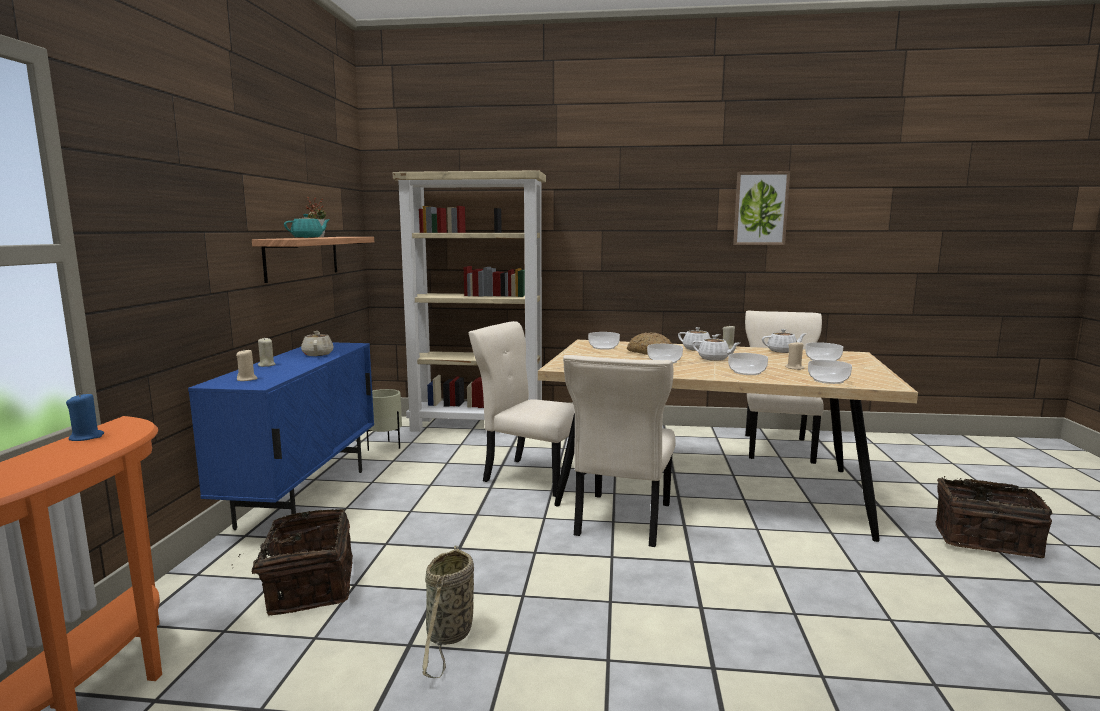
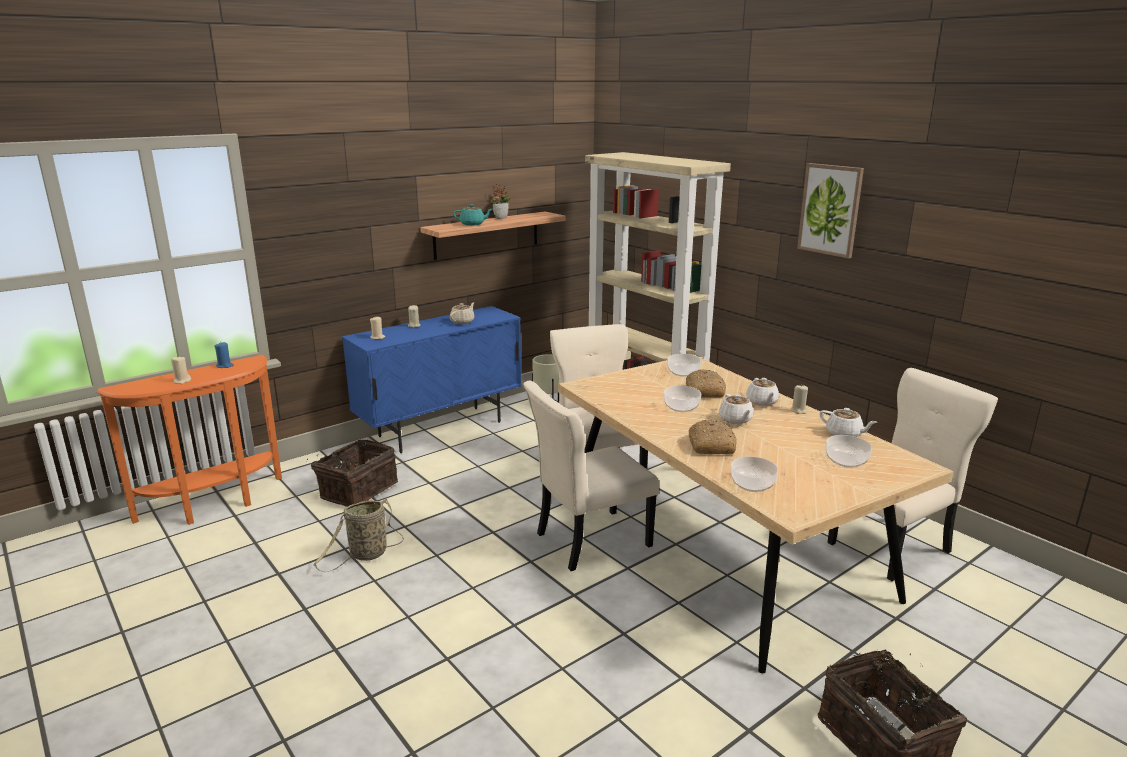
camera: 45 degrees right, 10 degrees up
bowl [728,353,768,375] -> bread [689,420,737,454]
picture [733,171,790,245] -> picture moved to [797,163,864,259]
beige candle [785,341,805,370] -> beige candle moved to [171,356,191,384]

